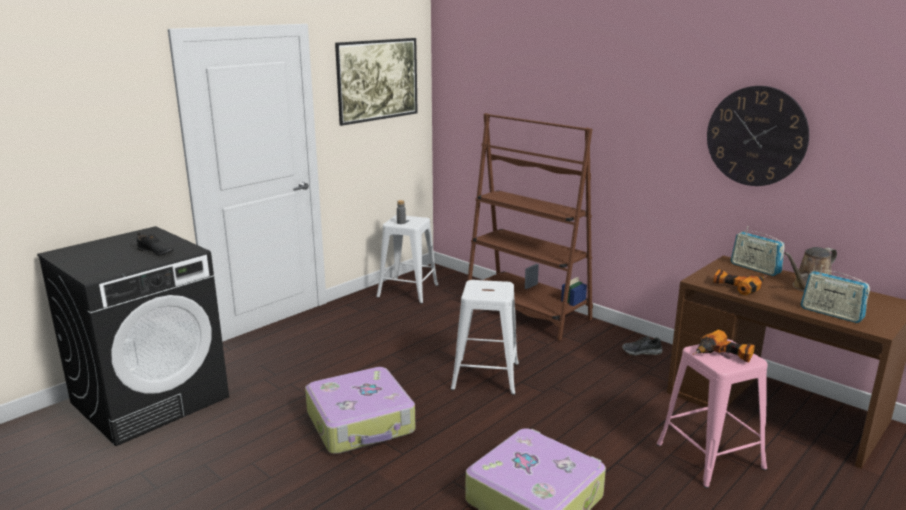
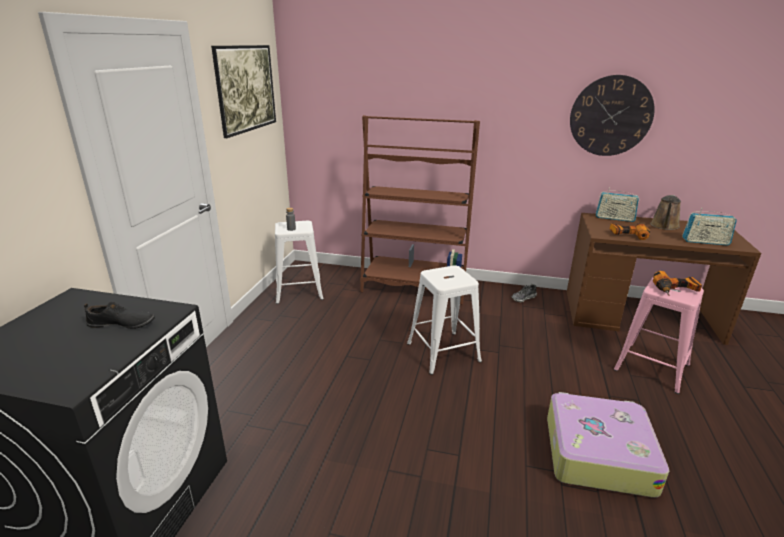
camera: 30 degrees left, 5 degrees up
suitcase [305,367,416,454] -> none

